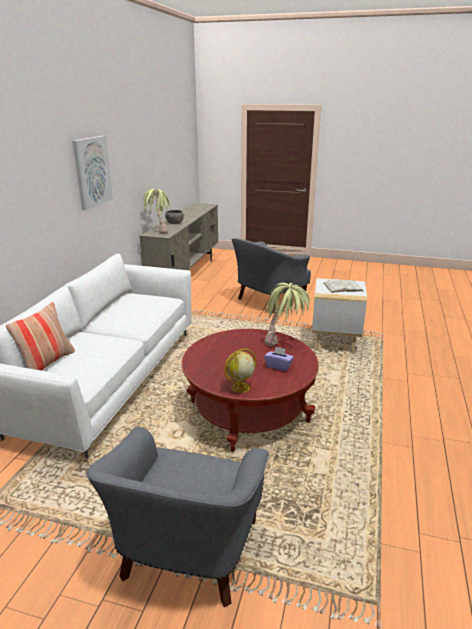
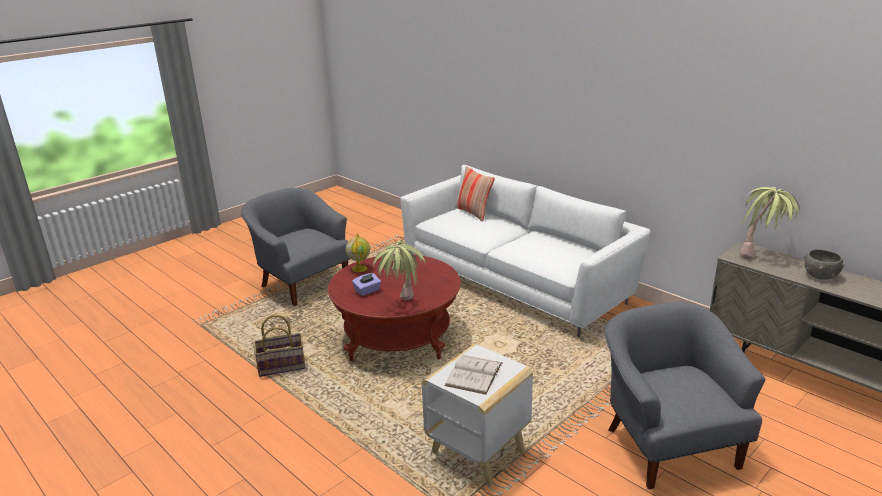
camera: 120 degrees right, 0 degrees up
picture [73,136,113,210] -> none
none -> basket [254,315,306,377]

